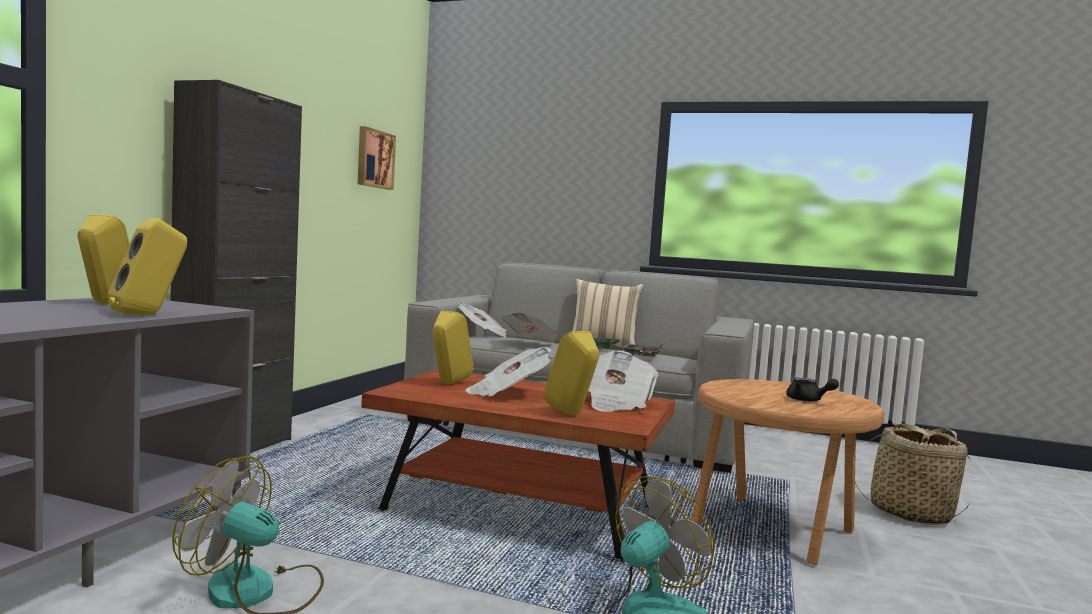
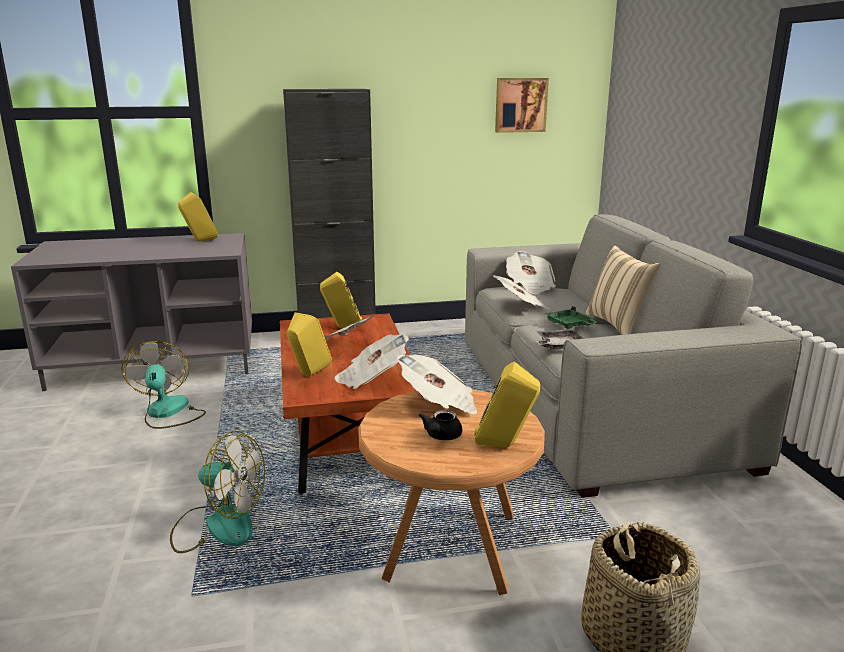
camera: 60 degrees right, 15 degrees up
yellow speaker [107,218,187,316] -> yellow speaker moved to [474,362,540,447]
none -> newspaper [397,355,477,414]

